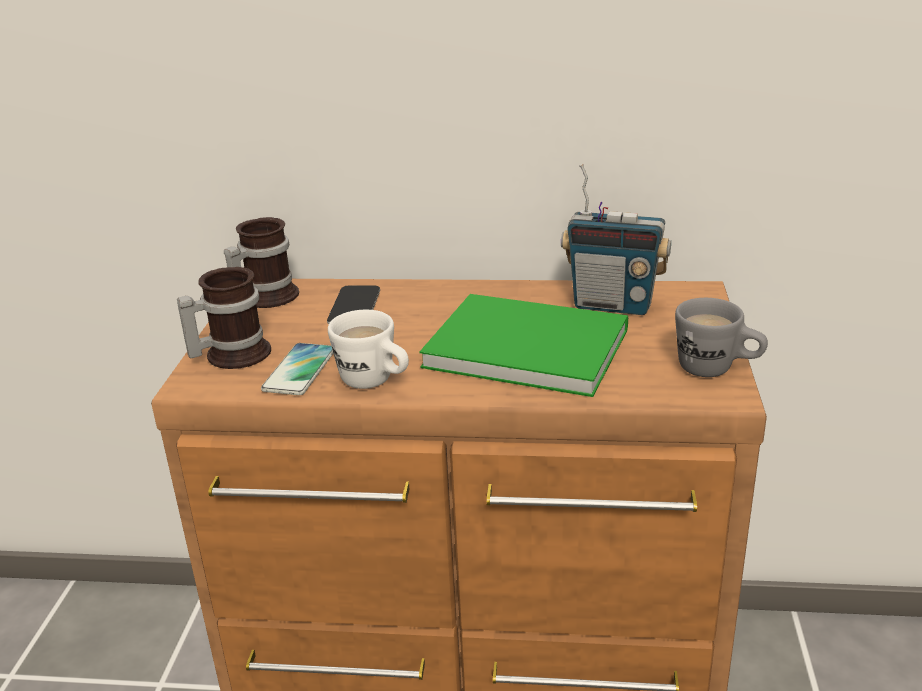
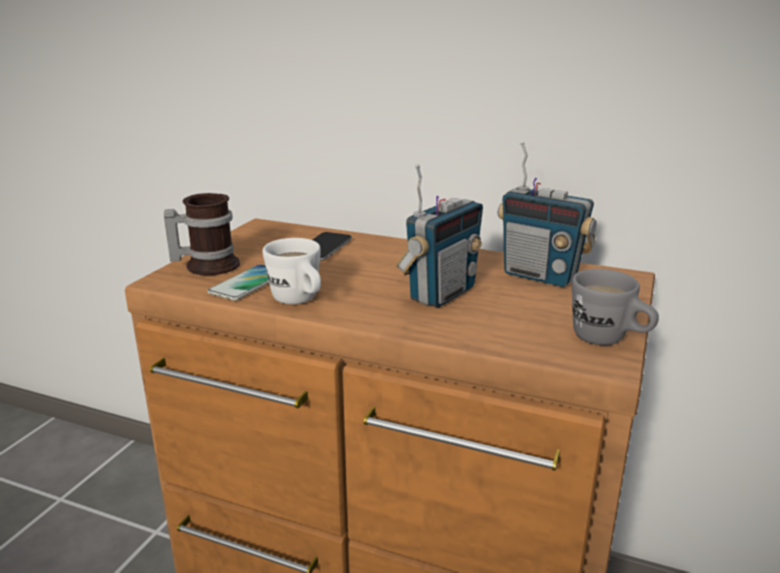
camera: 15 degrees right, 5 degrees down
mug [224,217,299,308] -> none
green book [420,294,628,397] -> radio [396,164,483,308]

